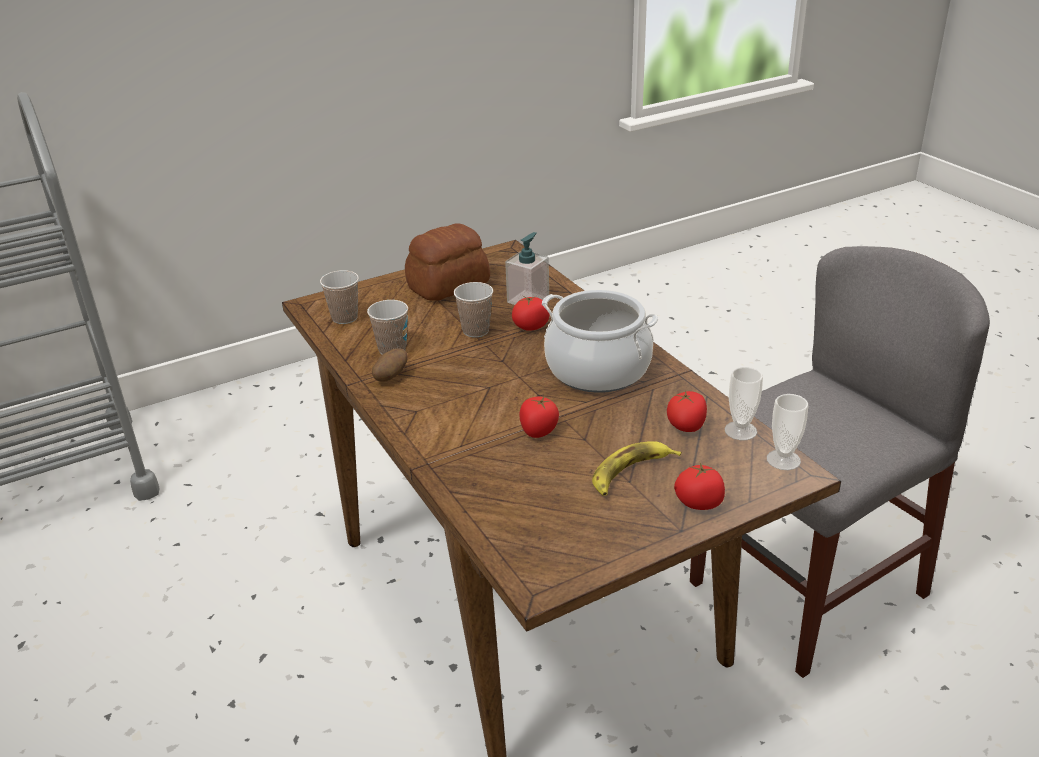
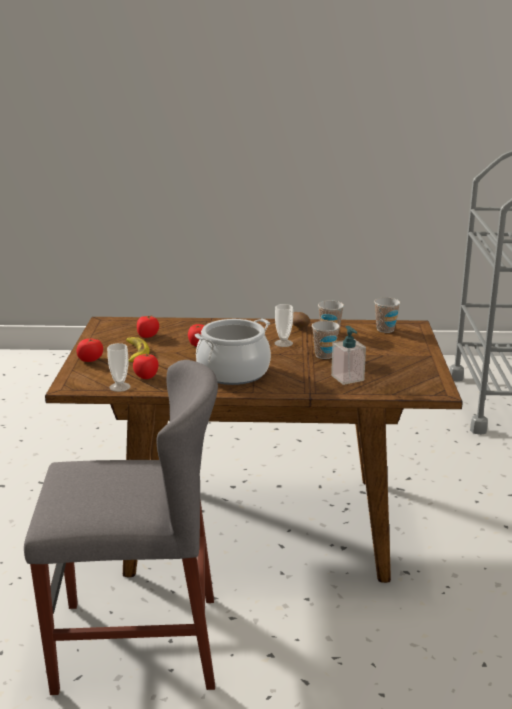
camera: 120 degrees right, 10 degrees down
bread [405,224,490,301] -> none
tomato [512,296,550,331] -> tomato moved to [137,315,159,338]
grey chair [690,246,990,678] -> grey chair turned 90 degrees counterclockwise [24,360,218,695]
cup [767,394,808,470] -> cup moved to [275,304,293,347]

